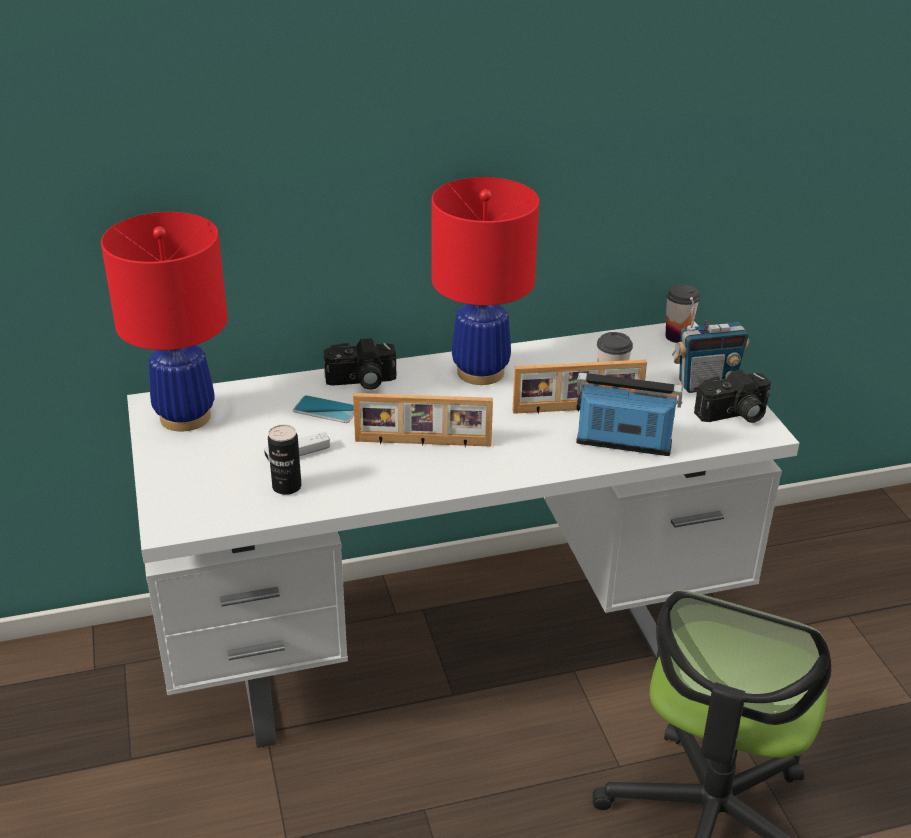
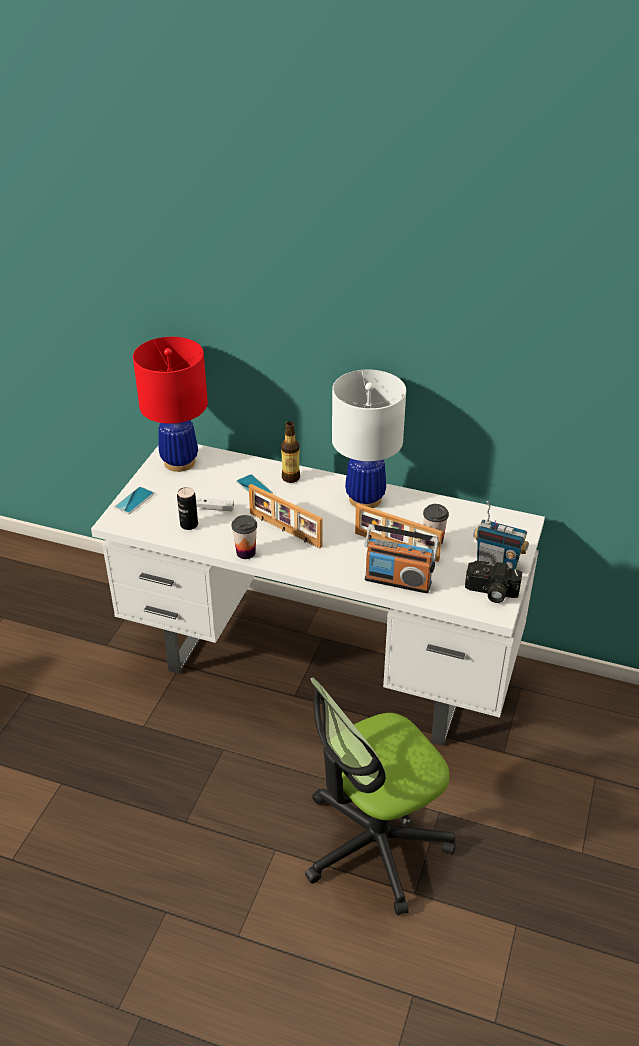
camera: 35 degrees right, 5 degrees up
camera [324,338,397,390] -> bottle [281,422,300,483]
red table lamp [432,177,539,385] -> white table lamp [332,370,406,508]
radio [576,372,683,456] -> radio turned 150 degrees clockwise [365,524,439,593]
cup [665,284,700,343] -> cup moved to [231,515,257,559]
none -> phone [114,487,154,514]

